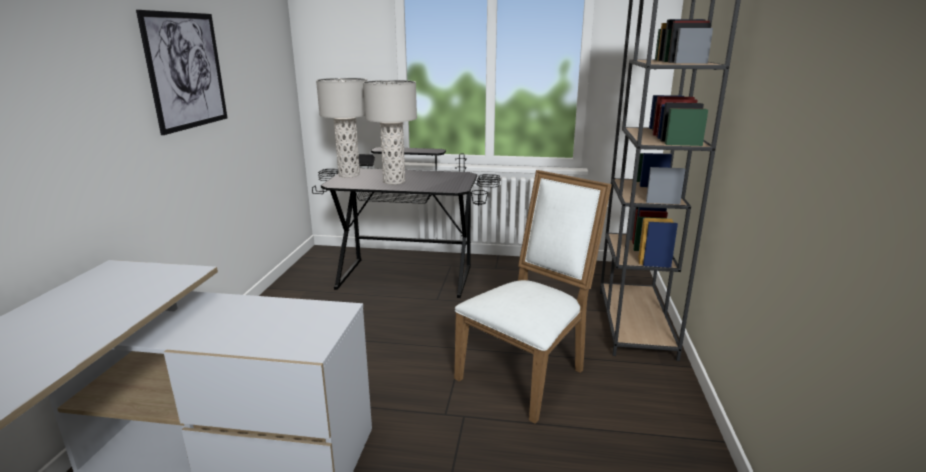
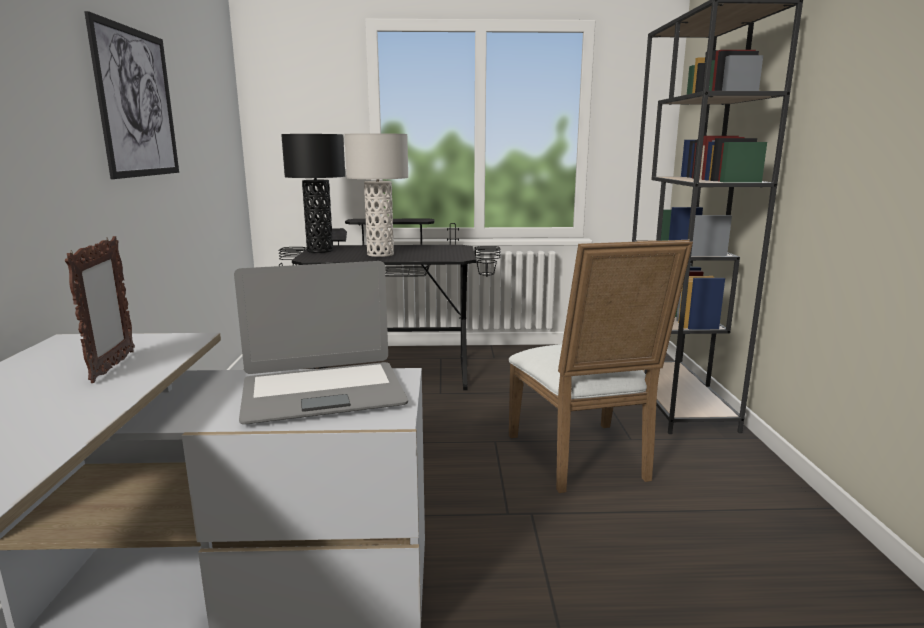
camera: 10 degrees left, 5 degrees down
white table lamp [316,78,367,177] -> black table lamp [281,134,345,253]
white chair [454,170,612,424] -> white chair turned 135 degrees clockwise [509,240,693,493]
none -> picture frame [65,236,135,383]
none -> laptop [234,261,408,424]

